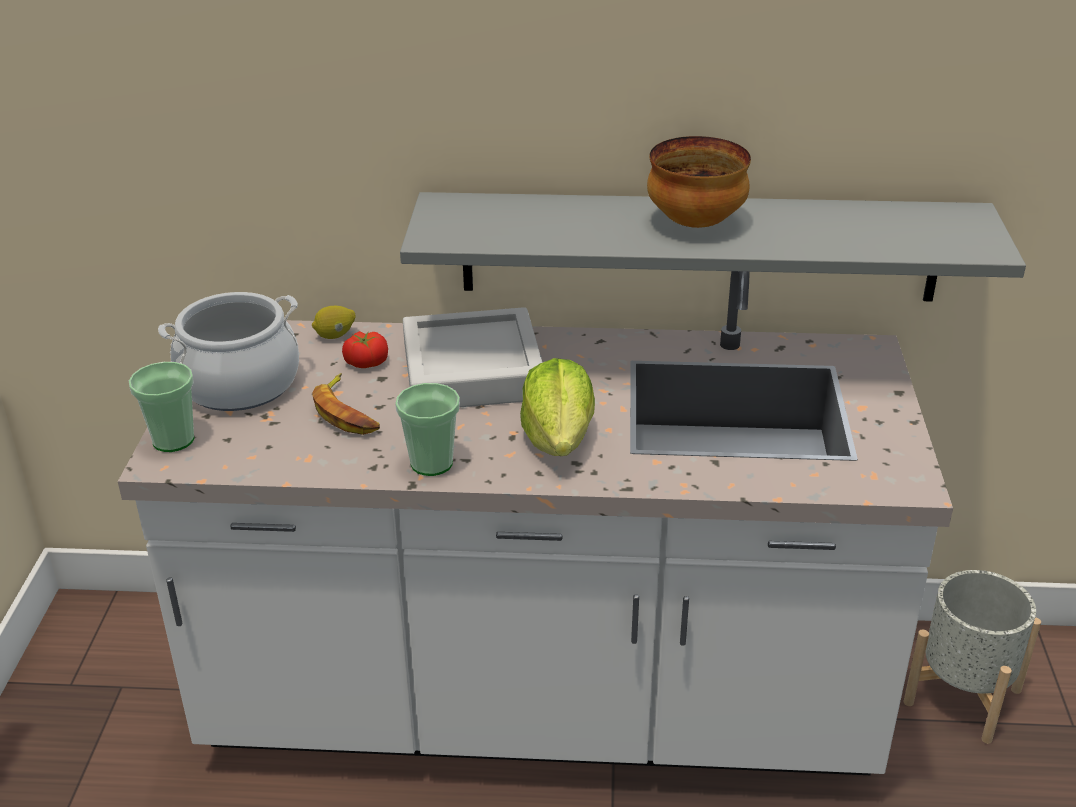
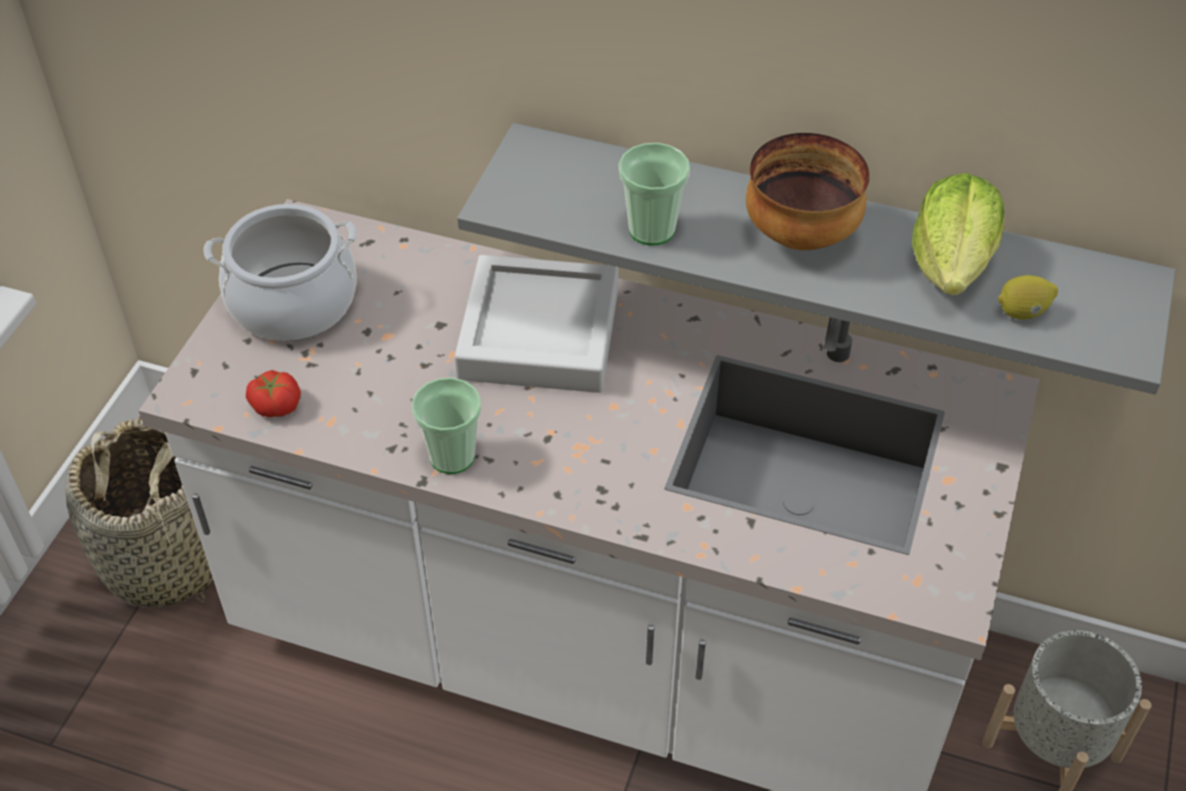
camera: 15 degrees right, 15 degrees up
cup [129,362,194,452] -> cup moved to [619,143,690,246]
lemon [312,306,356,339] -> lemon moved to [998,275,1058,320]
banana [313,373,380,435] -> none
tomato [342,331,388,368] -> tomato moved to [246,370,301,417]
lettuce [520,358,595,456] -> lettuce moved to [912,173,1004,295]
none -> basket [65,418,214,608]

